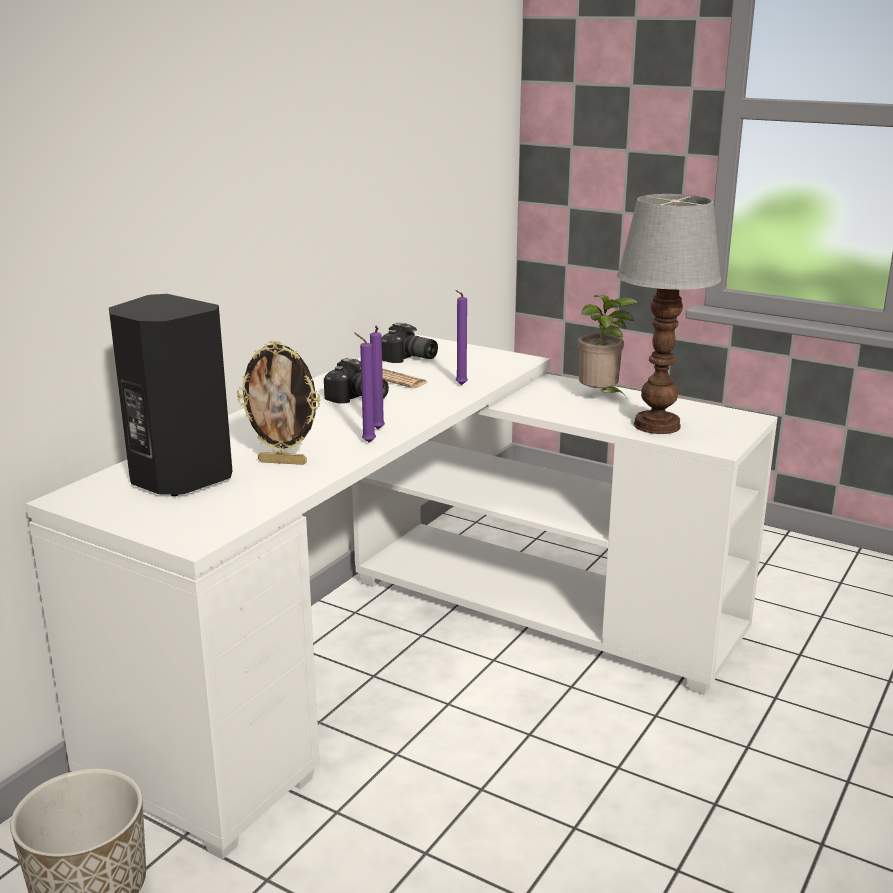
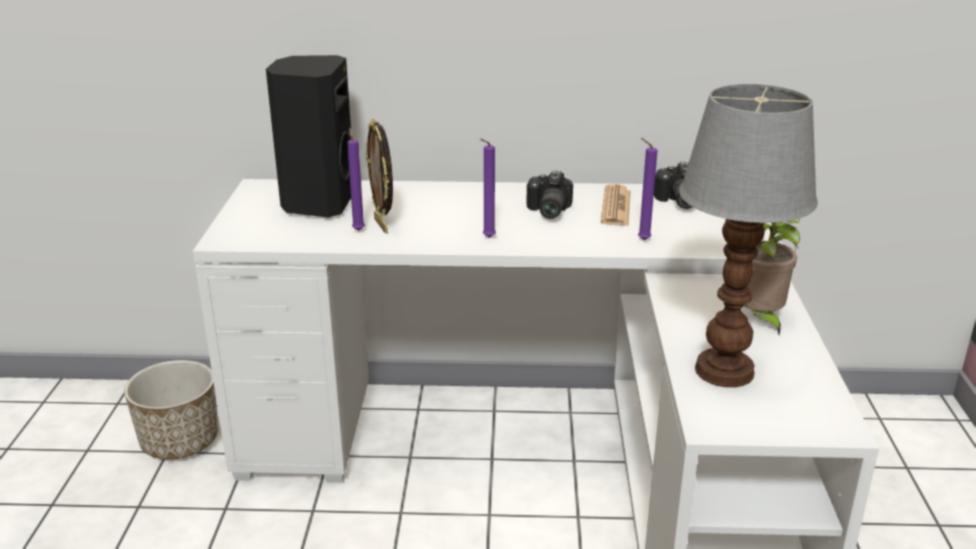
camera: 60 degrees right, 5 degrees up
purple candle [354,332,376,443] -> purple candle moved to [347,127,365,231]

